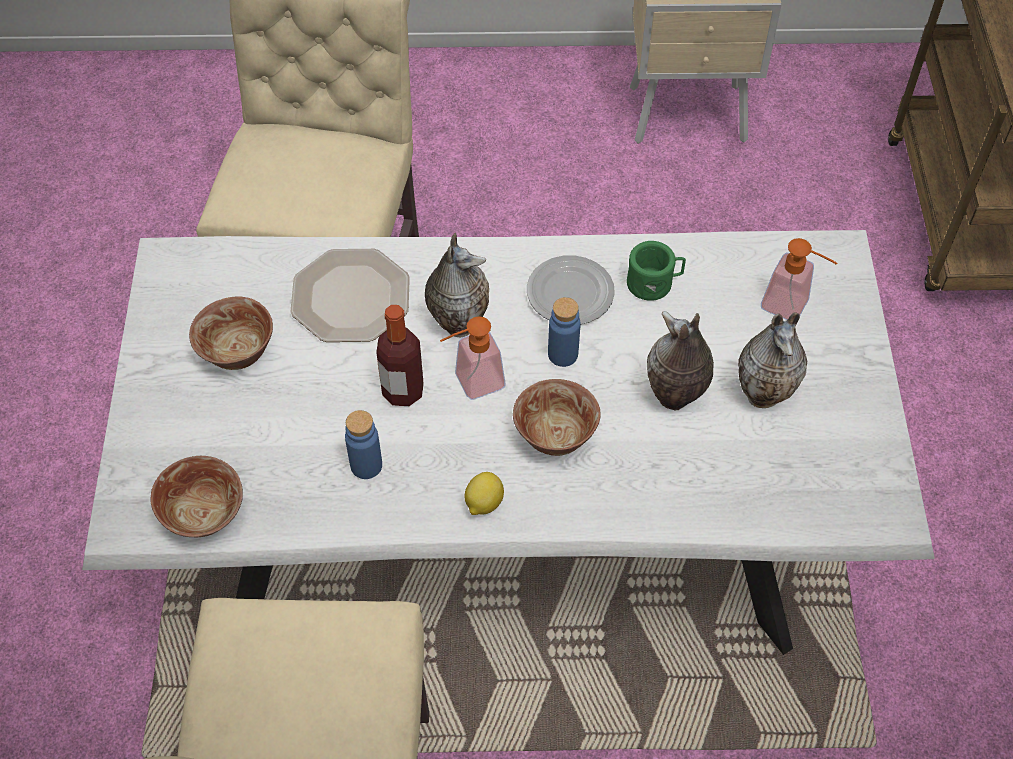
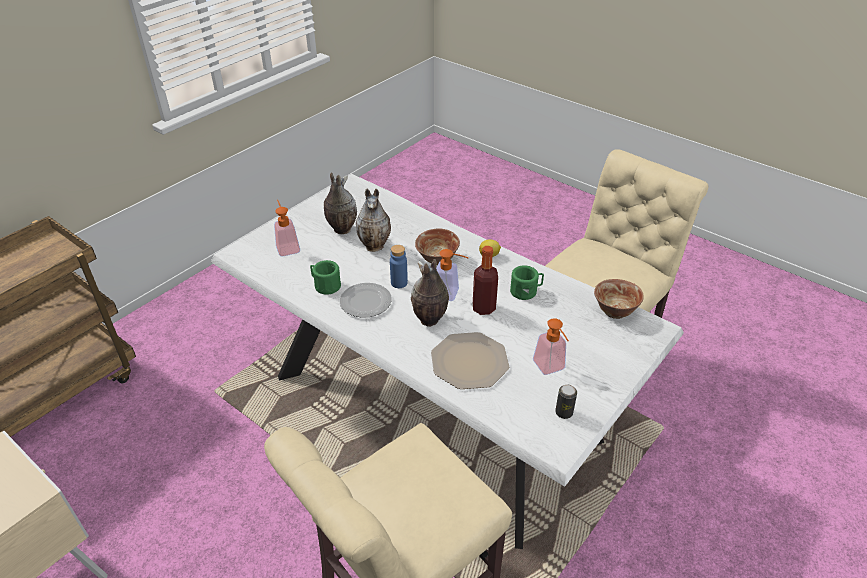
camera: 140 degrees left, 15 degrees down
bowl [189,297,273,370] -> soap dispenser [533,318,569,375]
blue bottle [345,410,382,479] -> green mug [510,265,544,300]
none -> can [555,384,577,419]

